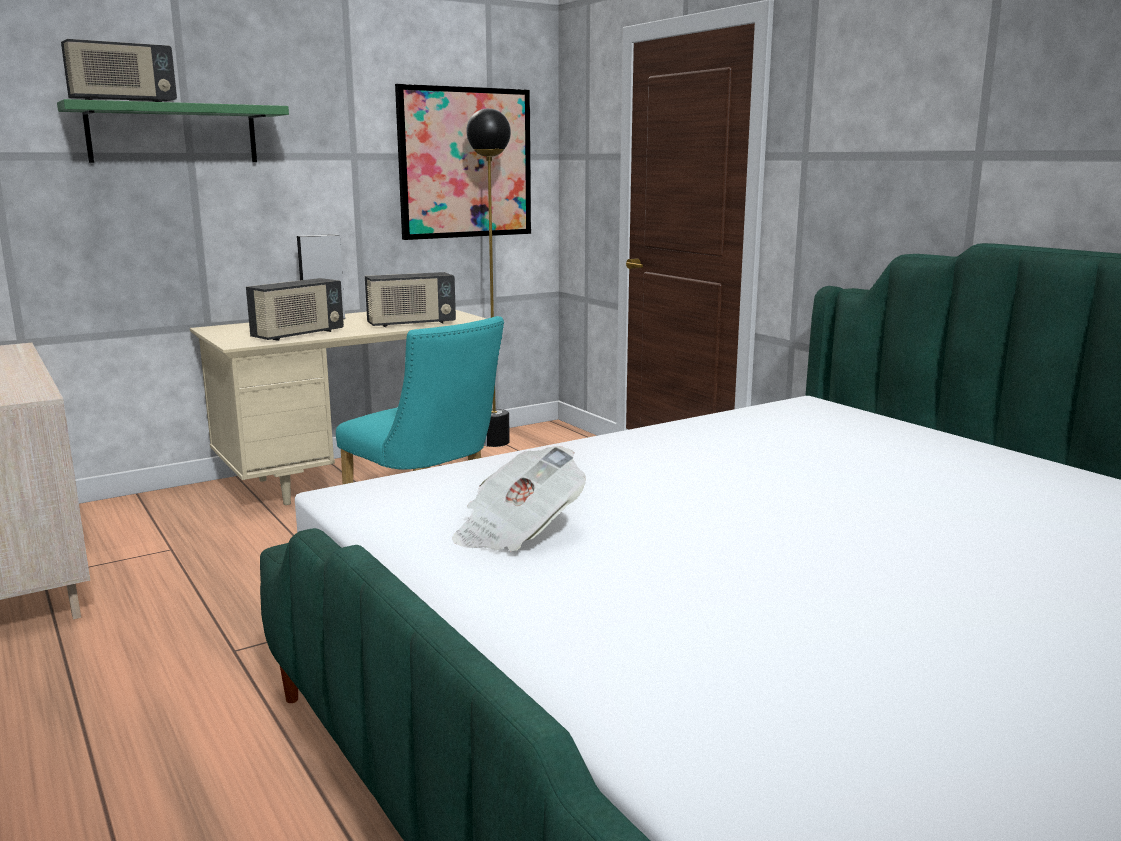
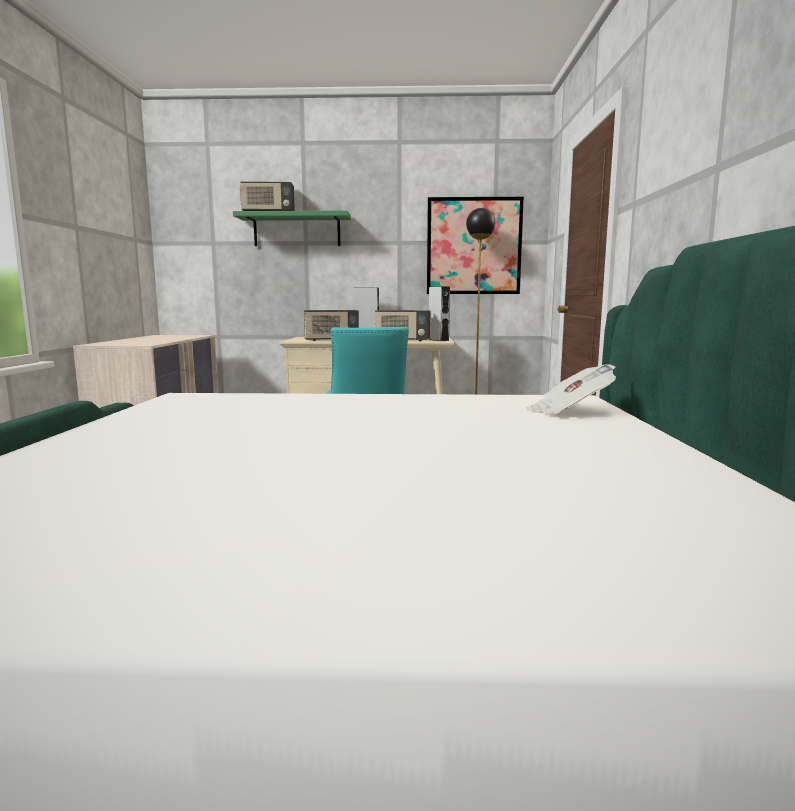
camera: 35 degrees right, 5 degrees down
newspaper [452,446,586,551] -> newspaper moved to [527,364,616,414]
none -> grey speaker [429,286,450,341]

